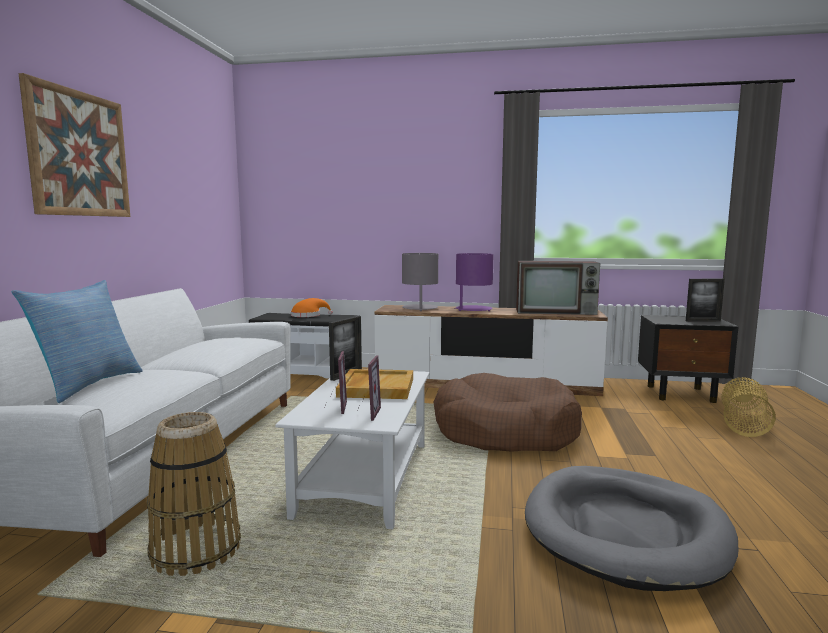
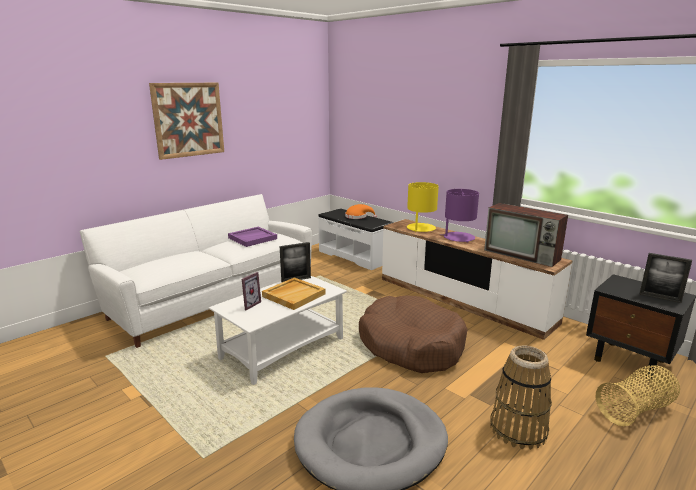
camera: 35 degrees right, 10 degrees up
pillow [11,280,143,403] -> none
basket [147,412,241,576] -> basket moved to [491,346,552,450]
picture frame [356,355,381,421] -> none
grey table lamp [402,253,438,311] -> yellow table lamp [407,182,439,232]
none -> purple tray [228,227,277,247]

